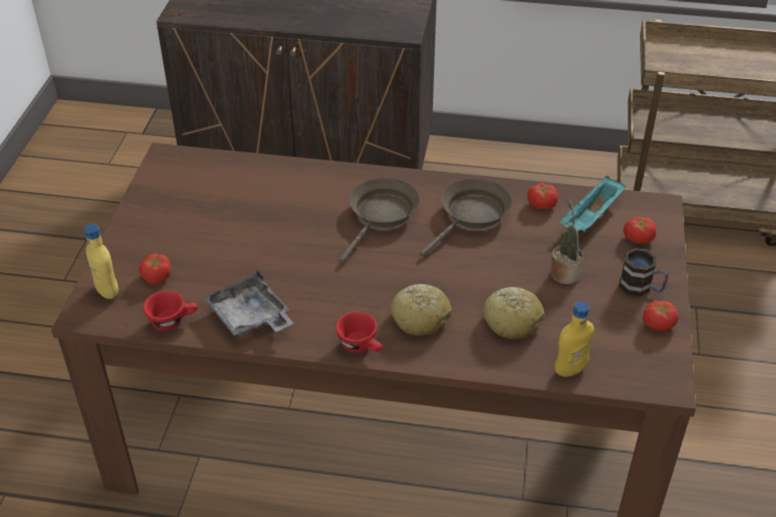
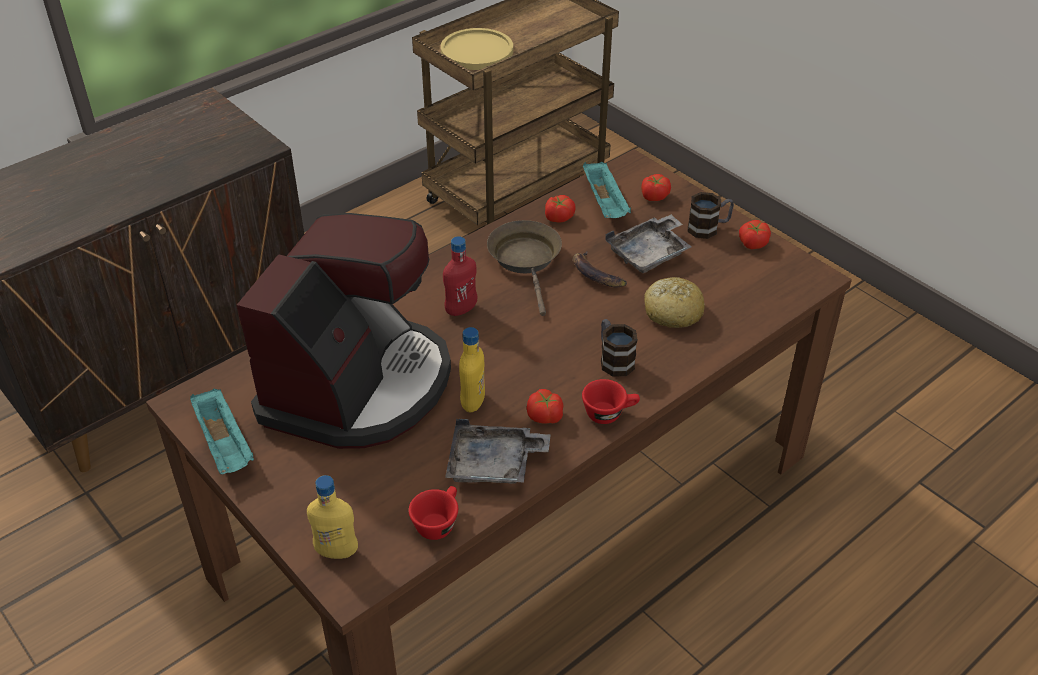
camera: 50 degrees left, 0 degrees up
tomato [139,253,171,284] -> tomato moved to [527,389,564,424]
brown frying pan [339,177,420,263] -> red bottle [443,236,477,316]
bread [390,284,452,336] -> mug [601,319,638,377]
potted plant [550,199,583,284] -> grey tray [605,215,692,273]
yellow bottle [555,301,594,377] -> yellow bottle moved to [459,327,485,413]
none -> turquoise tray [190,388,254,474]
none -> coffee machine [237,213,451,449]
none -> yellow plate [441,28,513,70]
none -> banana [573,252,627,287]

